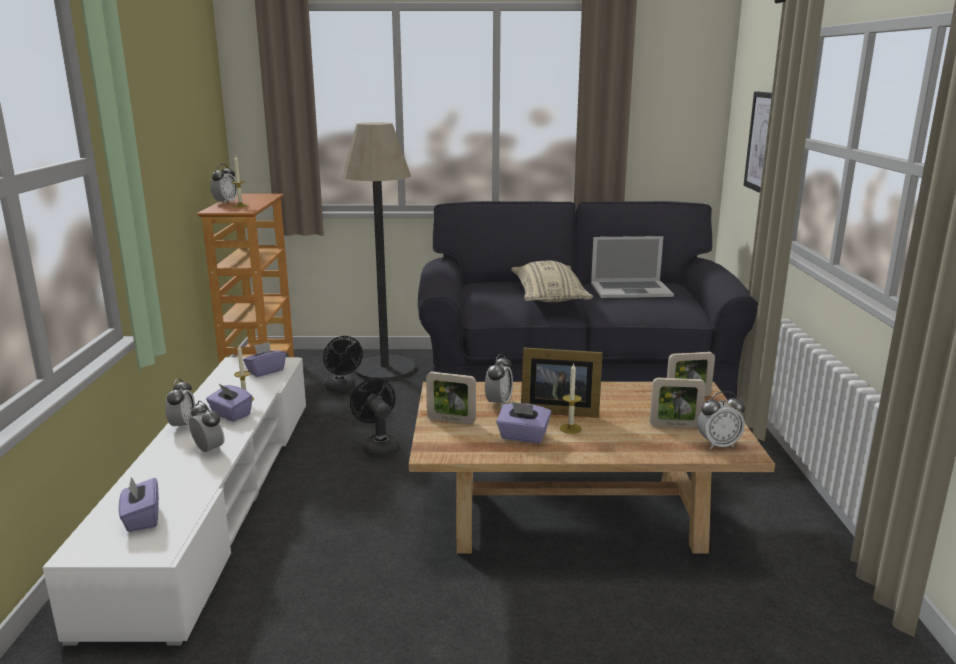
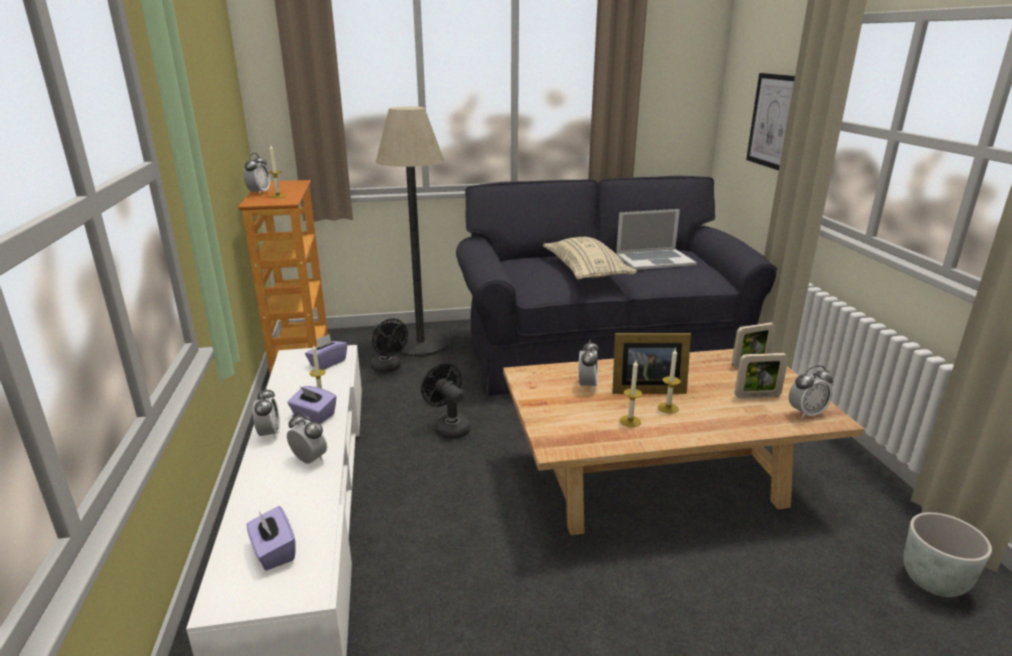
camera: 10 degrees left, 5 degrees up
picture frame [426,372,476,424] -> none
purple tissue box [496,402,551,443] -> candle [619,360,642,427]
none -> grey planter [903,512,992,597]

